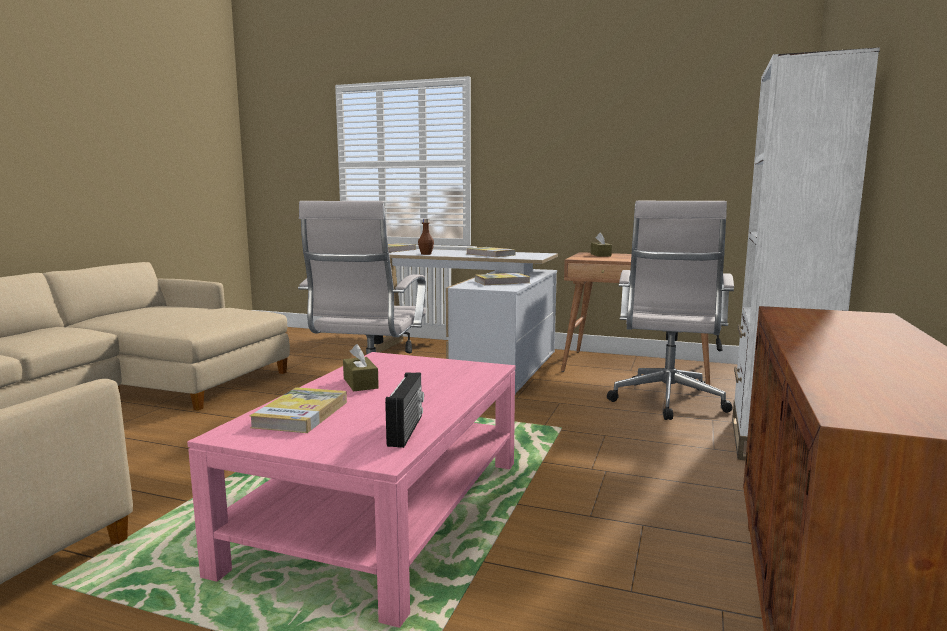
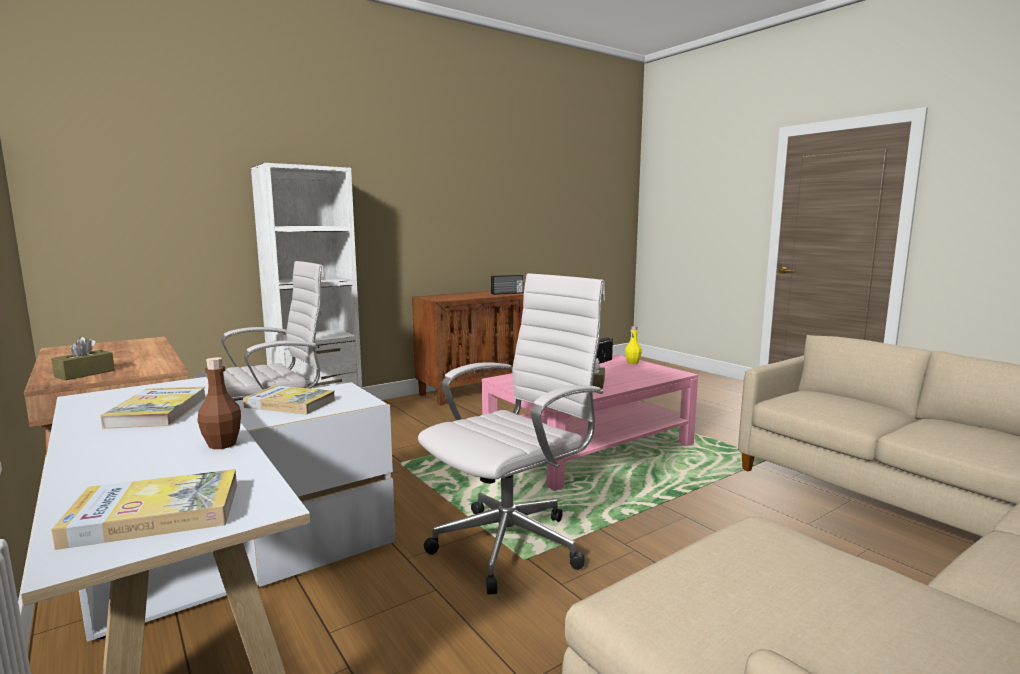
camera: 145 degrees left, 0 degrees up
book [249,387,347,433] -> none
none -> radio [491,275,523,295]
none -> yellow bottle [625,326,642,364]

